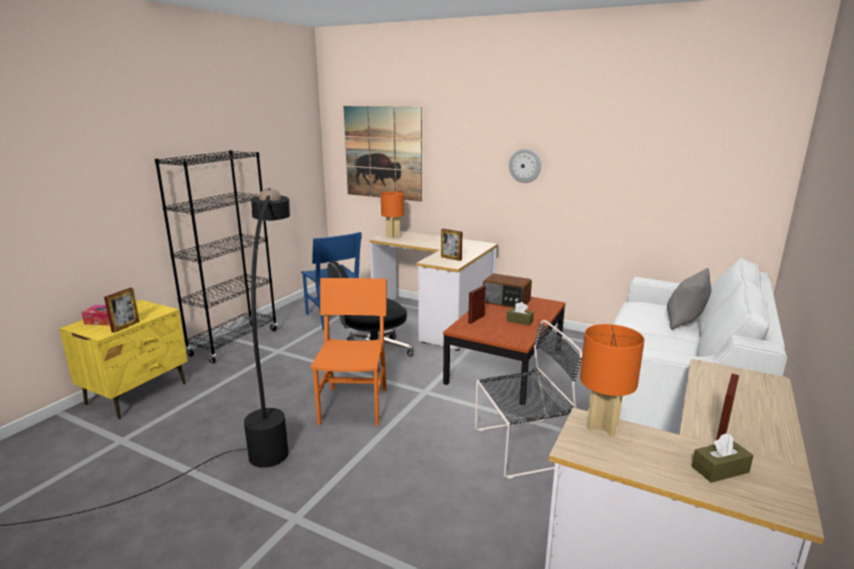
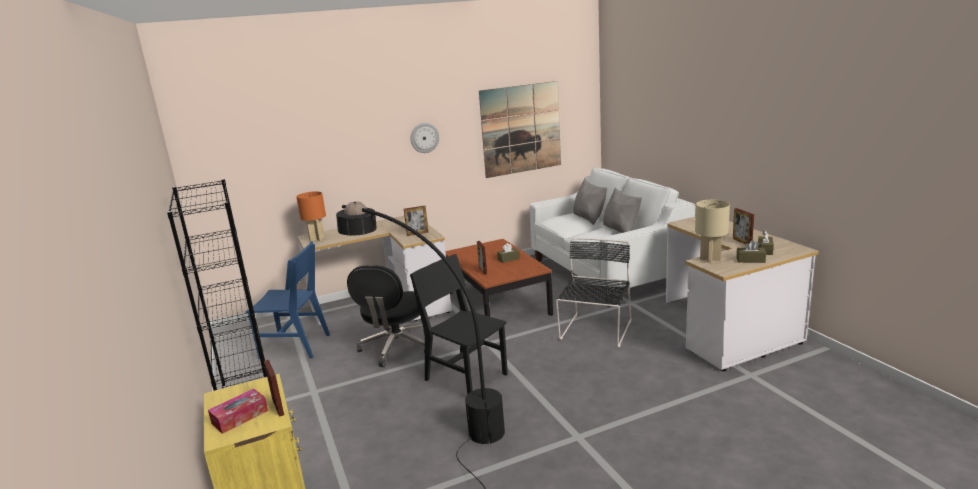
camera: 50 degrees left, 0 degrees up
orange chair [310,278,387,426] -> black chair [410,254,508,395]
picture [344,106,422,202] -> picture moved to [479,81,561,178]
radio [483,274,532,308] -> none
orange table lamp [580,324,645,436] -> beige table lamp [695,200,730,263]
none -> grey pillow [603,188,642,233]
none -> brown tissue box [736,240,766,263]

